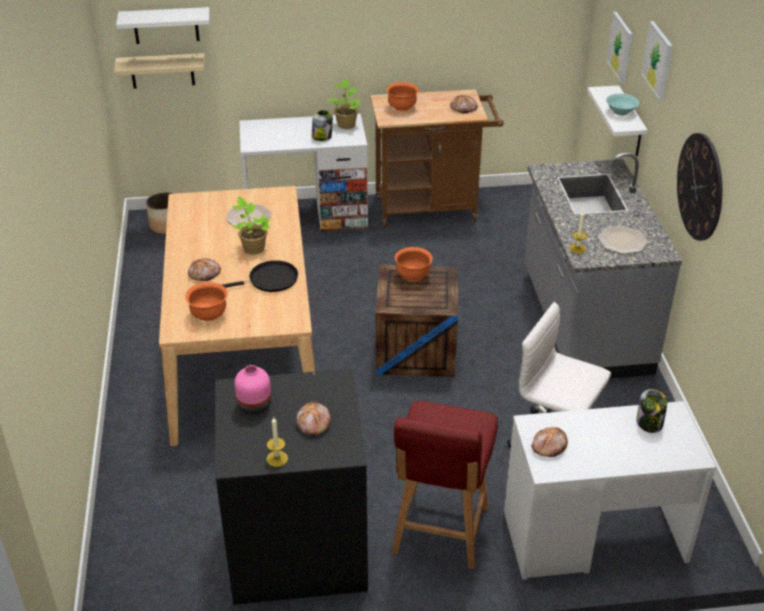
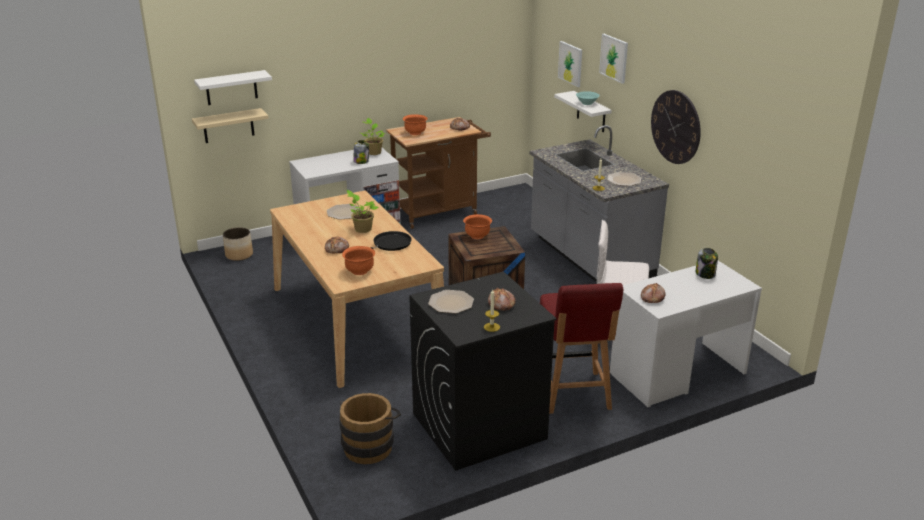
camera: 20 degrees left, 10 degrees down
pink vase [235,365,271,415] -> plate [428,290,474,313]
none -> brown bucket [339,393,401,464]

